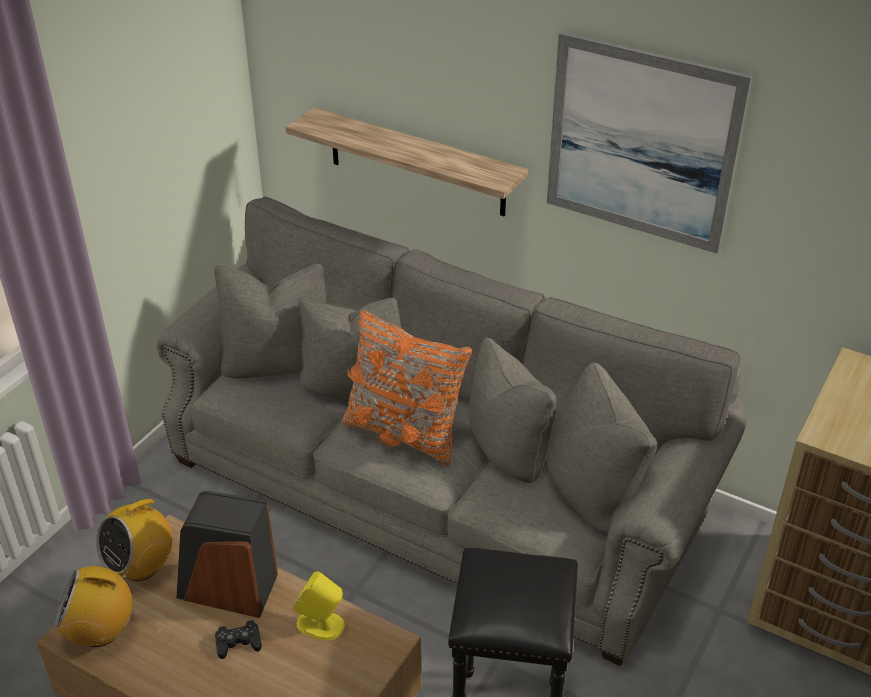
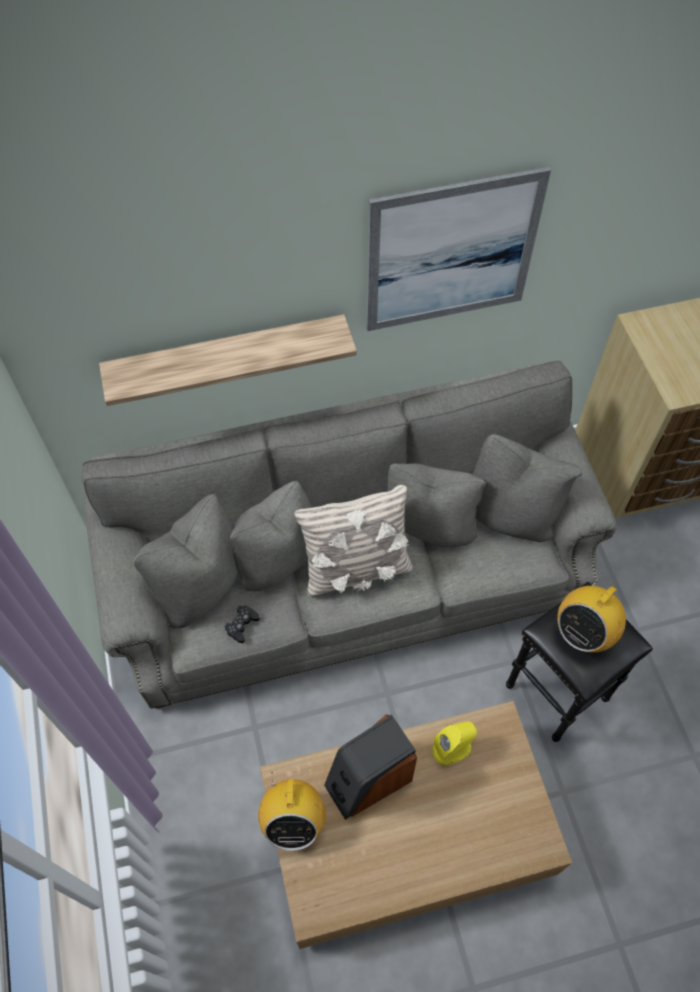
camera: 45 degrees left, 20 degrees up
radio [54,566,133,647] -> radio moved to [557,573,626,653]
black game controller [215,620,262,659] -> black game controller moved to [224,605,260,643]
orange pillow [342,310,472,466] -> beige pillow [294,485,413,596]

